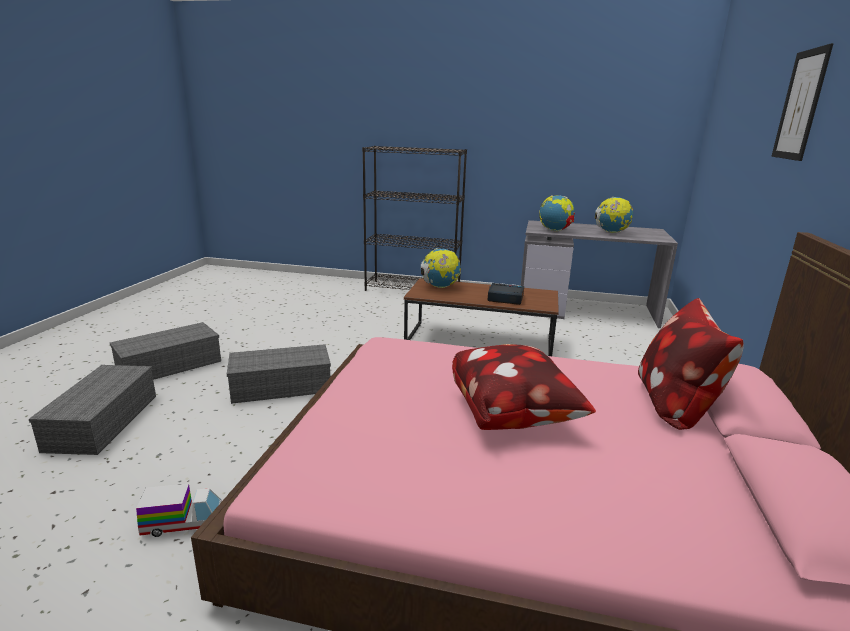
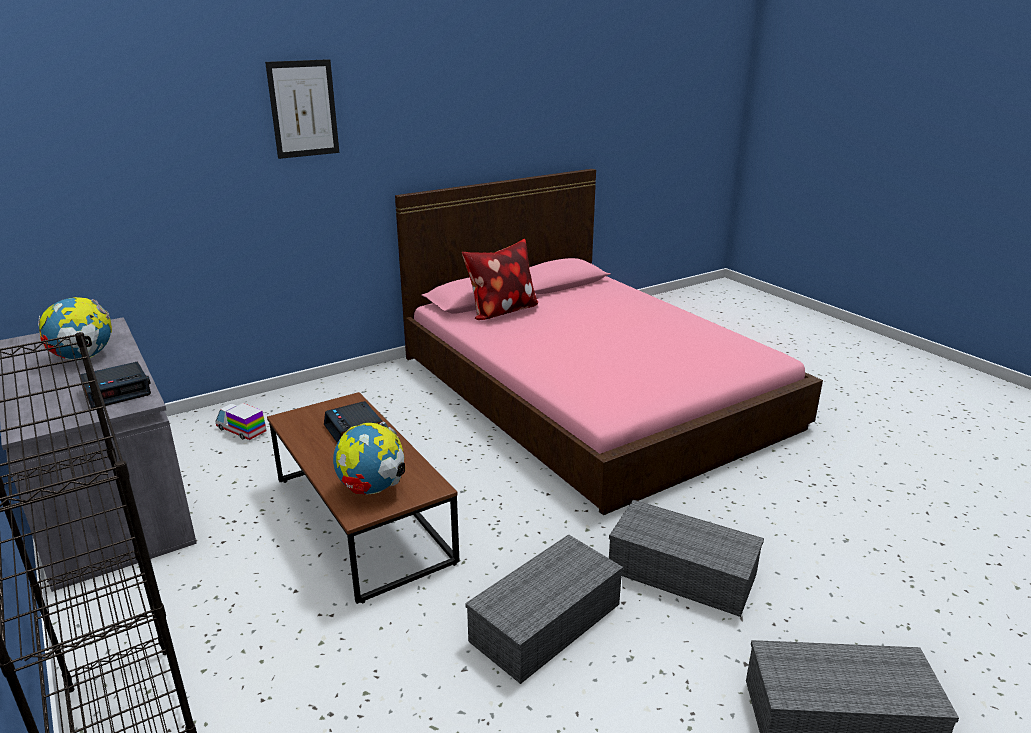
camera: 135 degrees left, 5 degrees up
grey storage box [29,365,156,455] -> grey storage box moved to [465,535,623,684]
toy truck [136,484,222,537] -> toy truck moved to [216,403,267,440]
pillow [452,344,596,430] -> none
globe [539,195,575,231] -> alarm clock [80,361,151,408]

